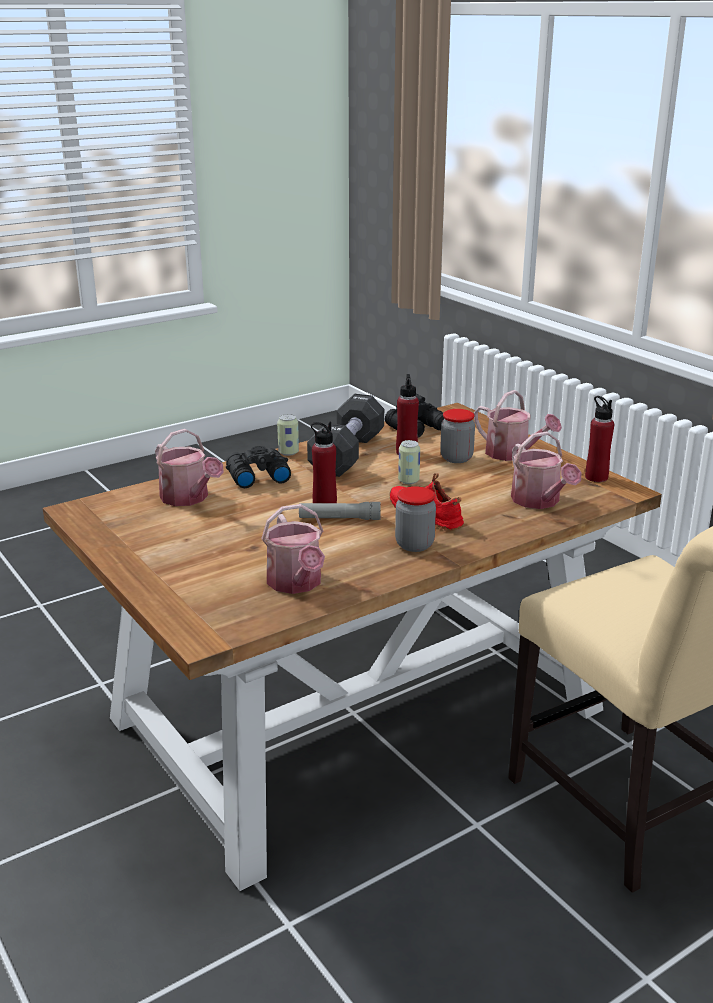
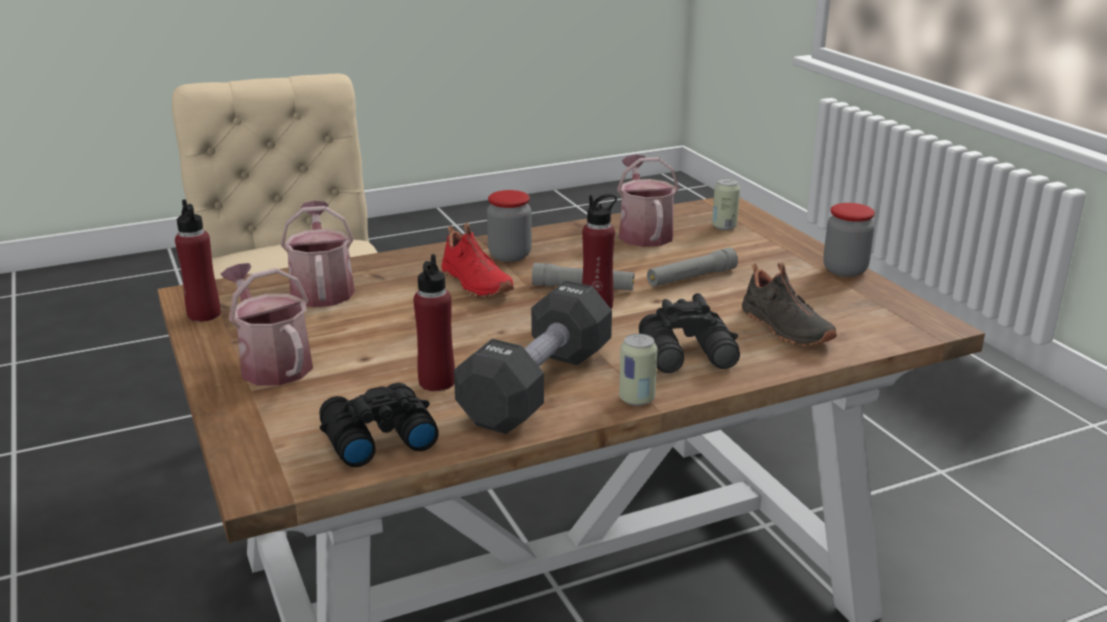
camera: 170 degrees left, 0 degrees up
watering can [155,429,224,506] -> black shoe [742,262,837,346]
can [398,440,420,484] -> can moved to [712,178,740,230]
jar [440,409,475,463] -> jar moved to [823,203,875,277]
none -> grey flashlight [647,247,738,287]

